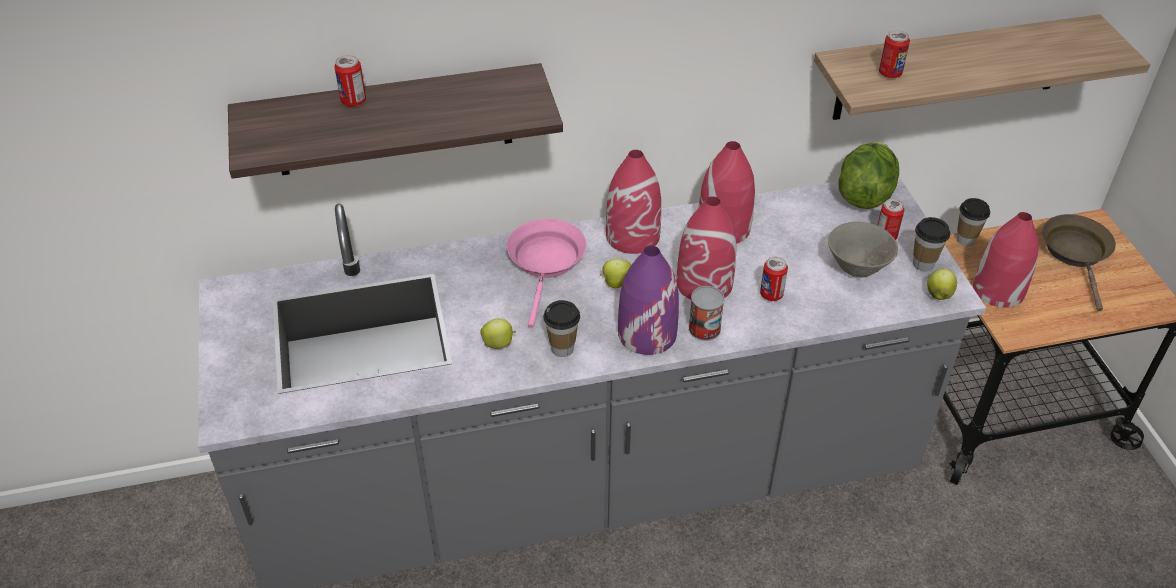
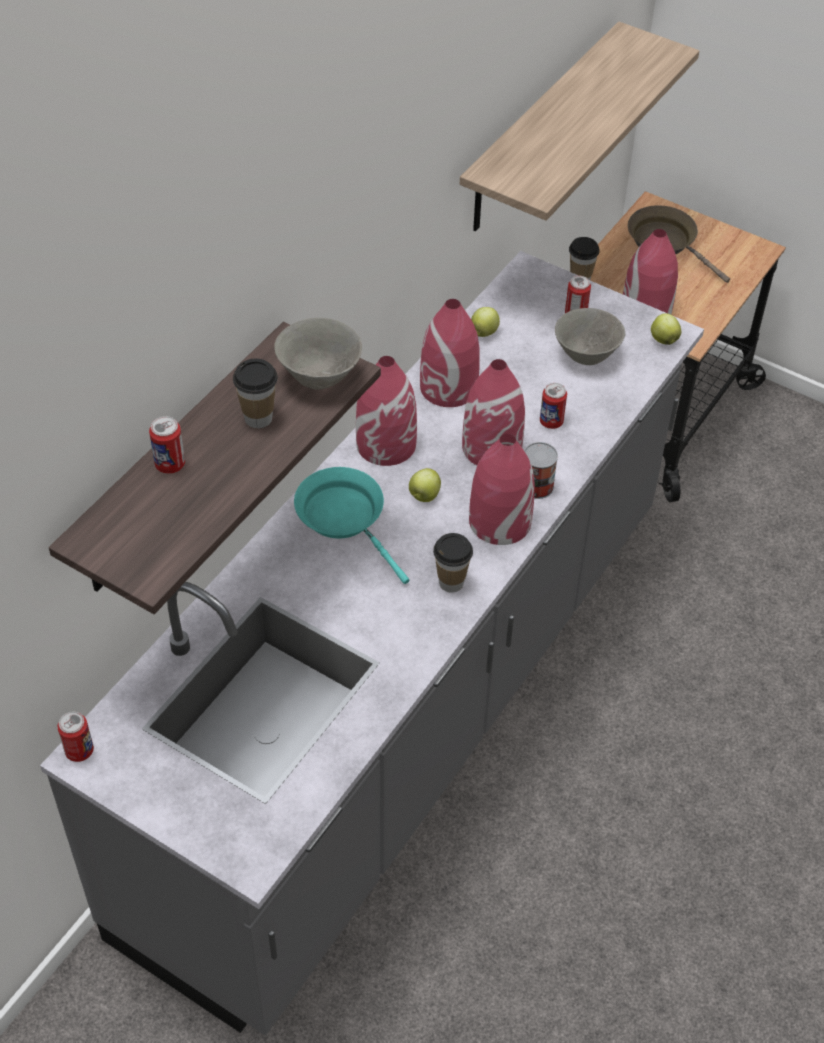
camera: 45 degrees left, 5 degrees up
apple [480,319,516,349] -> apple moved to [471,307,500,337]
pink frying pan [507,219,586,328] -> turquoise frying pan [294,467,409,584]
purple vase [618,246,679,355] -> red vase [469,434,535,545]
lettuce [839,142,899,209] -> none
can [879,30,910,78] -> can moved to [57,711,94,762]
cup [913,217,950,271] -> cup moved to [233,359,278,428]
none -> grey bowl [274,318,362,390]

